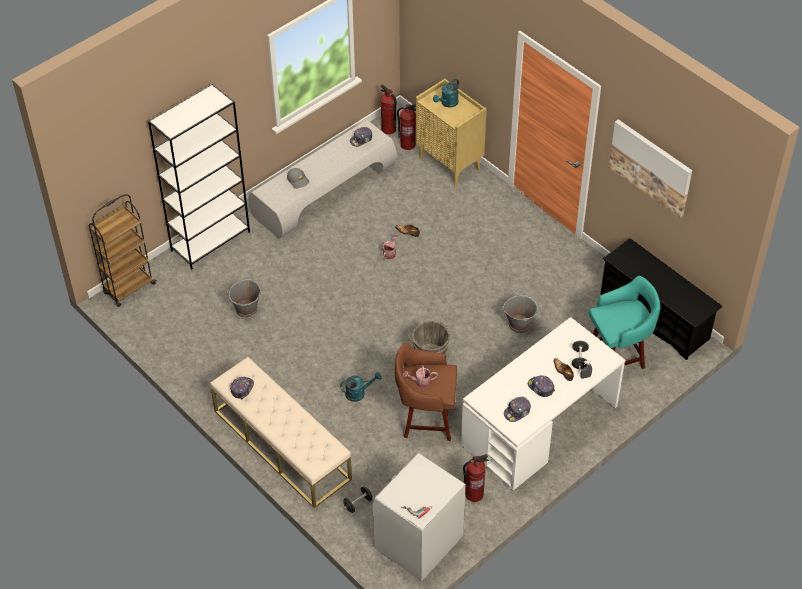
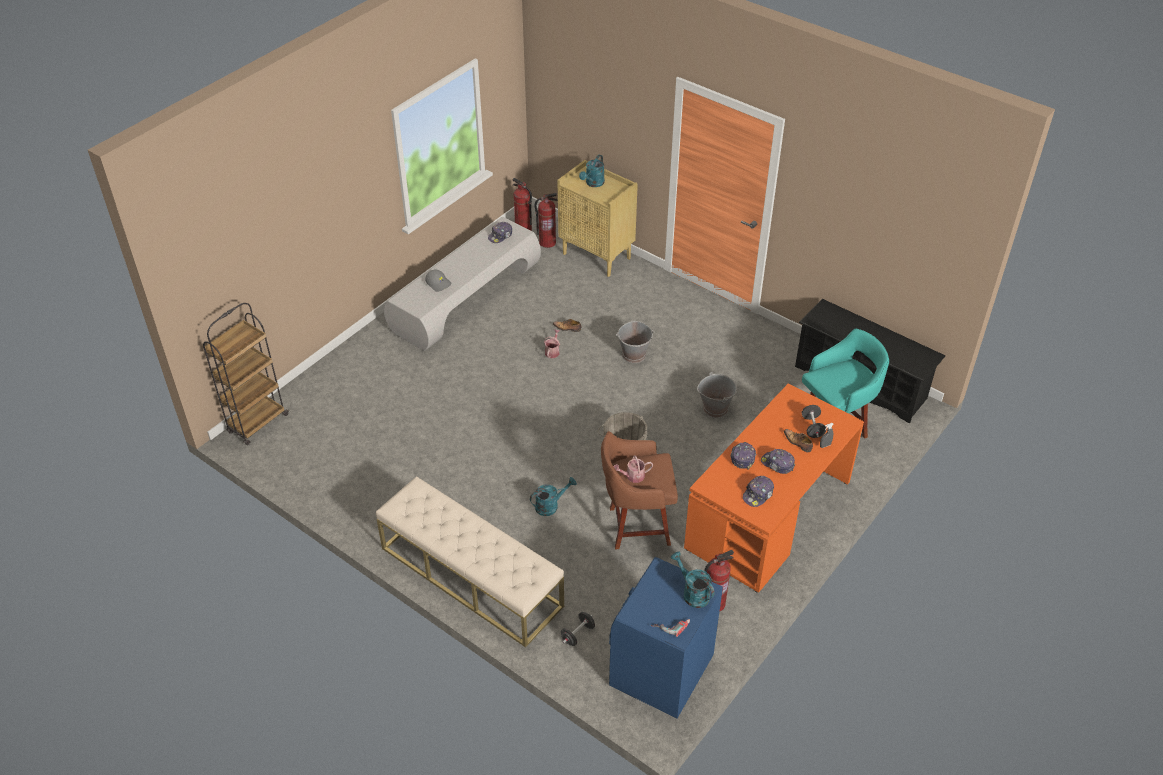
camera: 10 degrees left, 5 degrees down
white bookcase [148,84,250,270] -> none
grey bucket [227,279,262,318] -> grey bucket moved to [616,321,654,363]
cap [230,377,254,399] -> cap moved to [730,442,756,469]
white washing machine [373,453,466,582] -> blue washing machine [609,557,723,718]
white desk [461,317,625,490] -> orange desk [684,383,864,593]
picture [609,119,692,218] -> none
none -> turquoise watering can [671,551,715,608]

